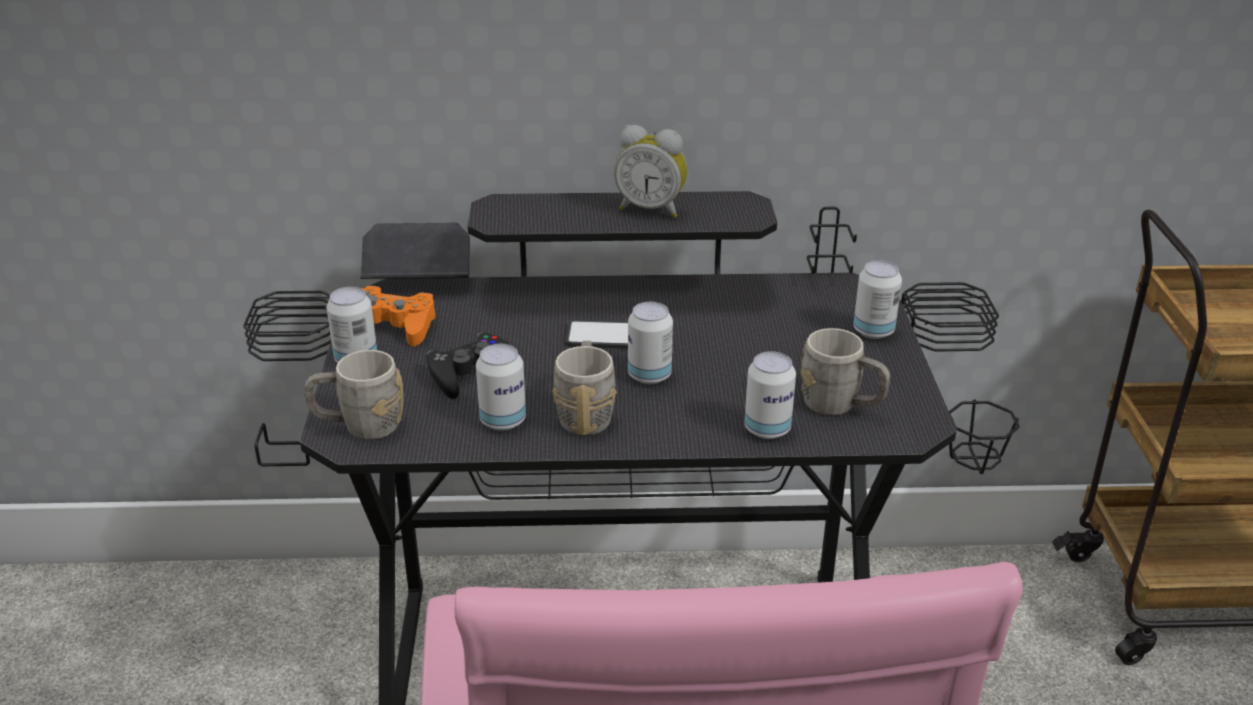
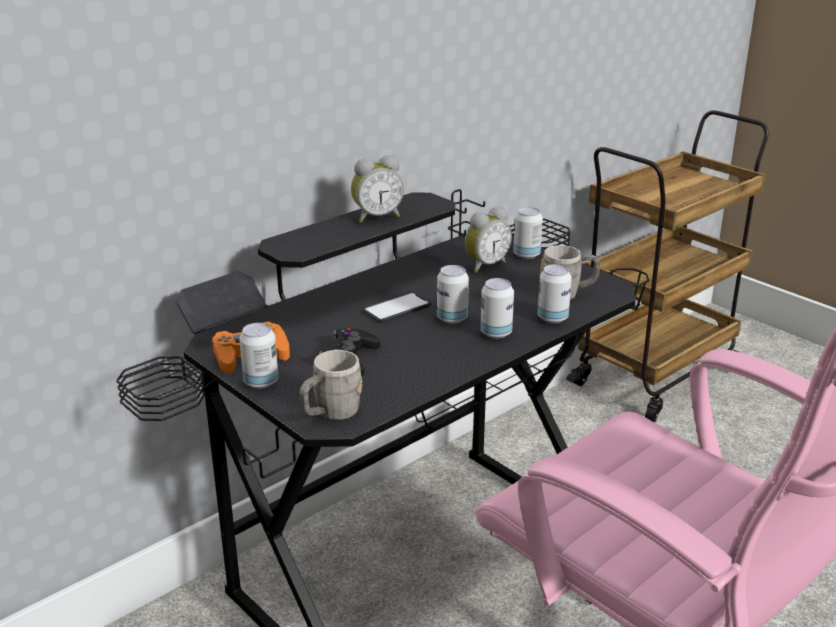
camera: 40 degrees left, 5 degrees down
can [476,344,526,431] -> can moved to [480,278,514,339]
grey mug [552,341,617,436] -> none
none -> alarm clock [465,206,512,273]

